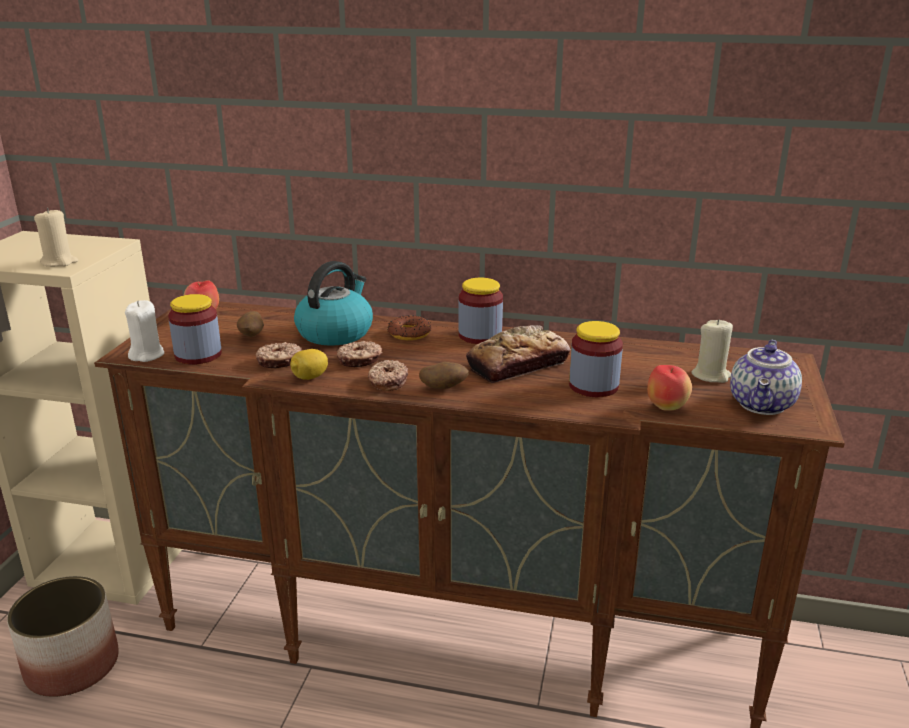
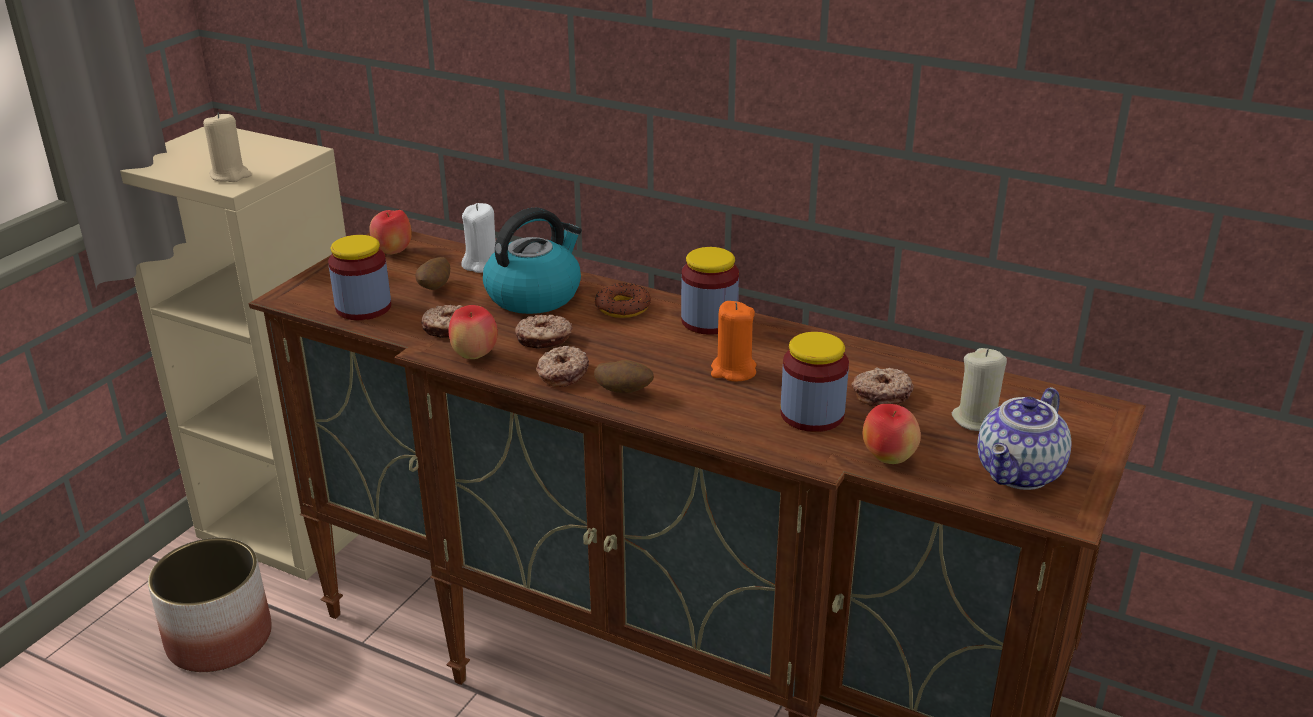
camera: 15 degrees right, 5 degrees up
white candle [125,300,164,362] -> white candle moved to [461,203,496,273]
lemon [290,349,328,380] -> apple [449,305,498,359]
bread [466,325,571,383] -> orange candle [711,301,756,381]
none -> donut [851,367,914,406]

